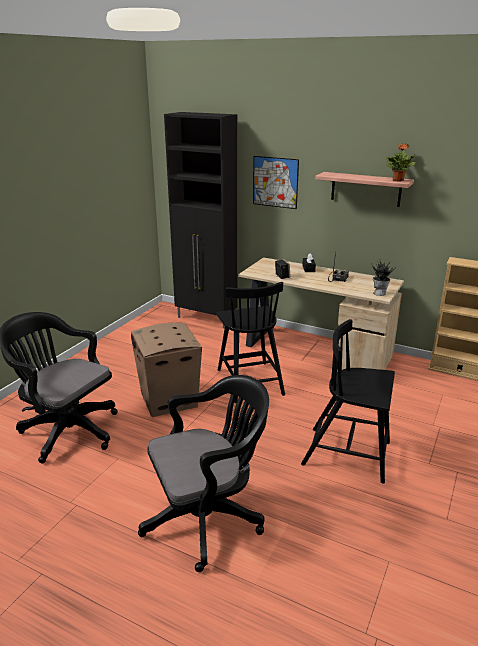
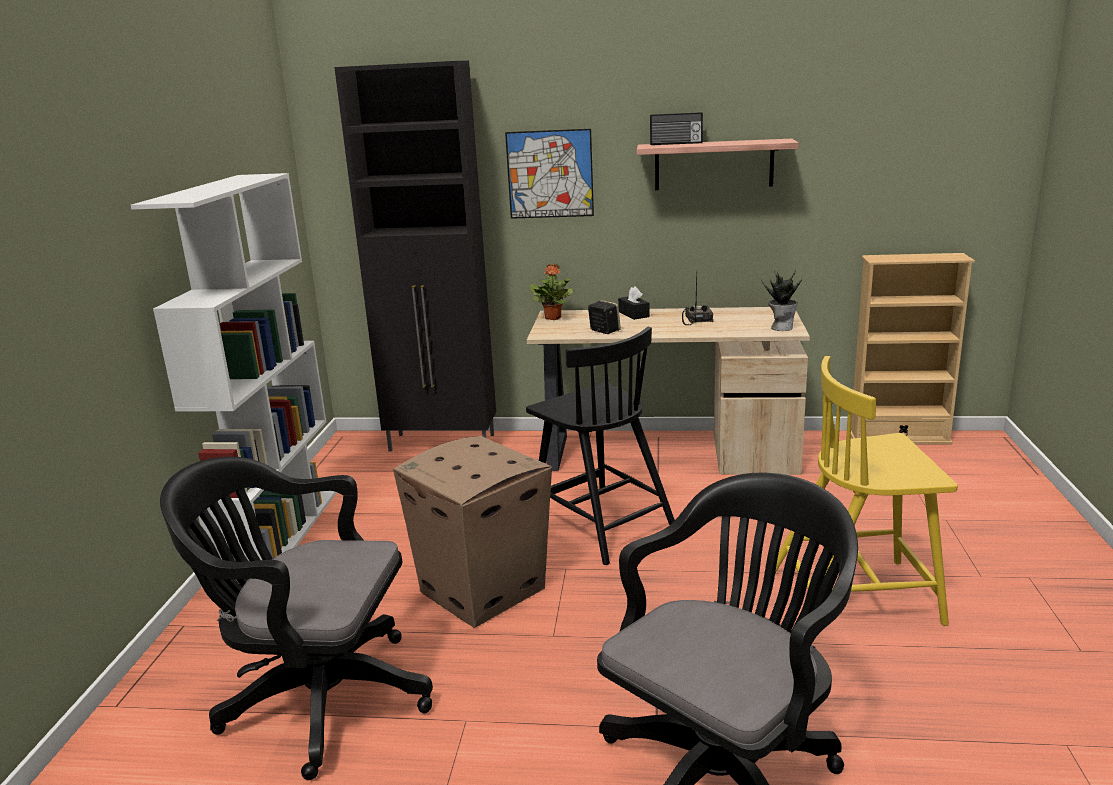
camera: 20 degrees left, 5 degrees down
black chair [301,319,395,484] -> yellow chair [775,356,958,626]
potted plant [386,143,416,182] -> potted plant moved to [529,264,574,320]
none -> white bookcase [131,173,337,582]
none -> radio [650,112,703,145]

